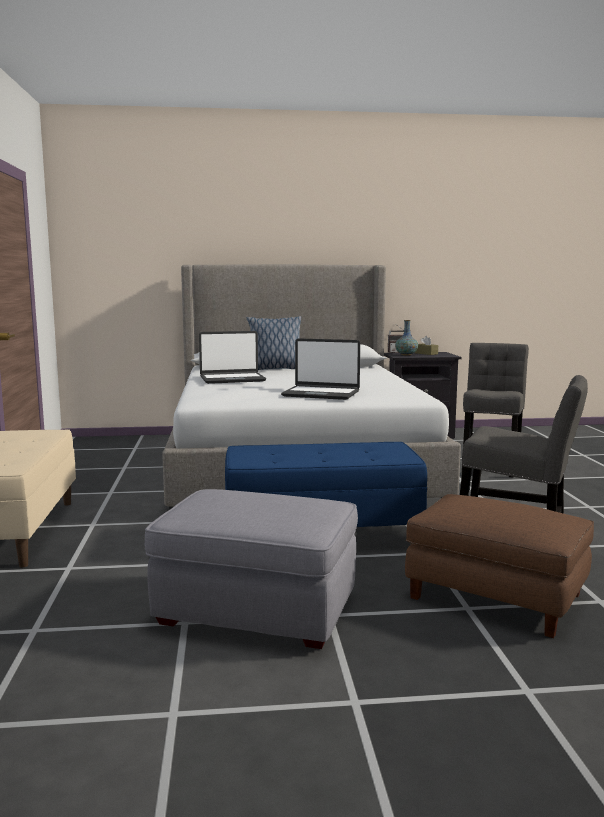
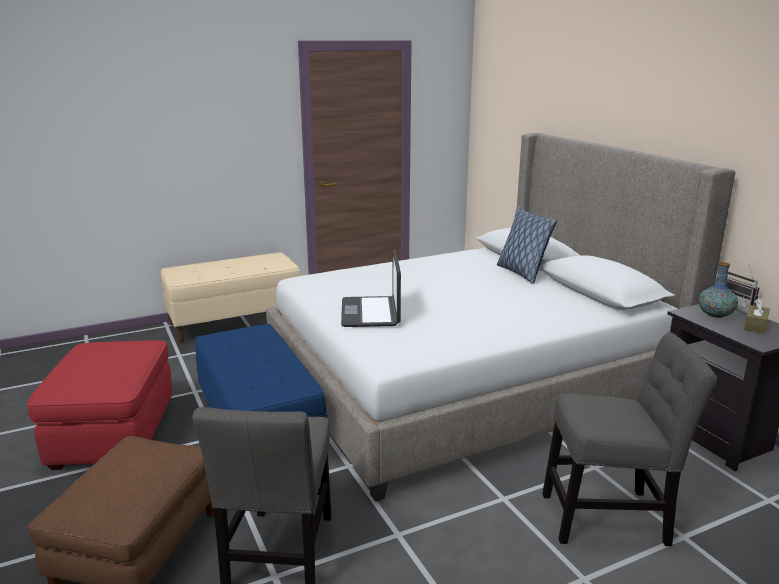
camera: 70 degrees right, 10 degrees up
grey ottoman [145,489,358,649] -> red ottoman [27,340,172,470]
laptop [199,331,266,384] -> none

